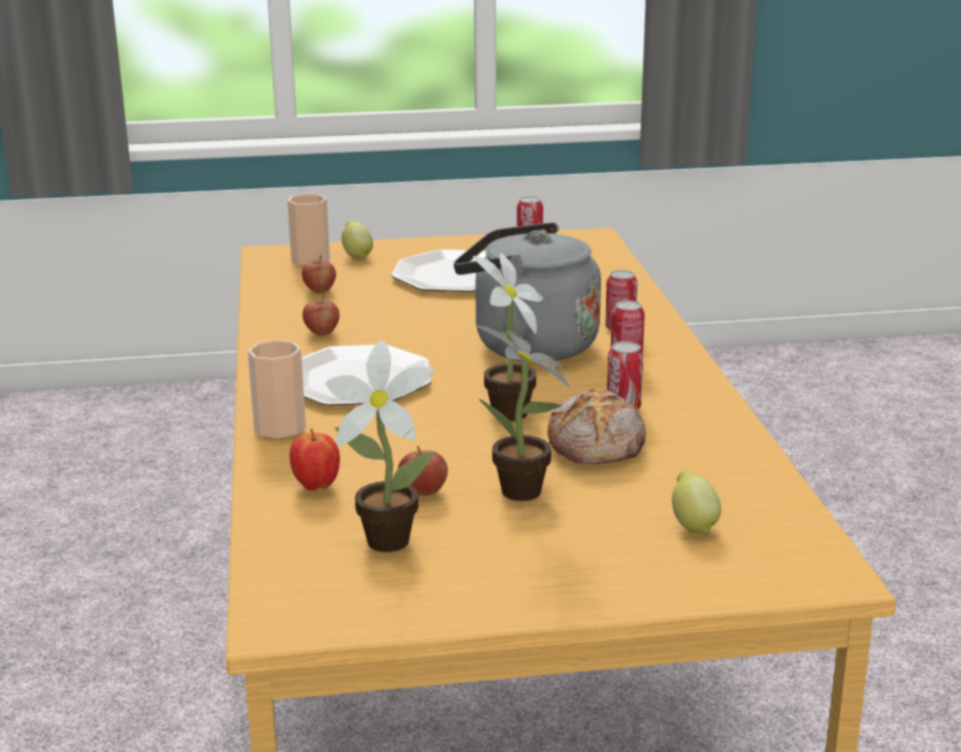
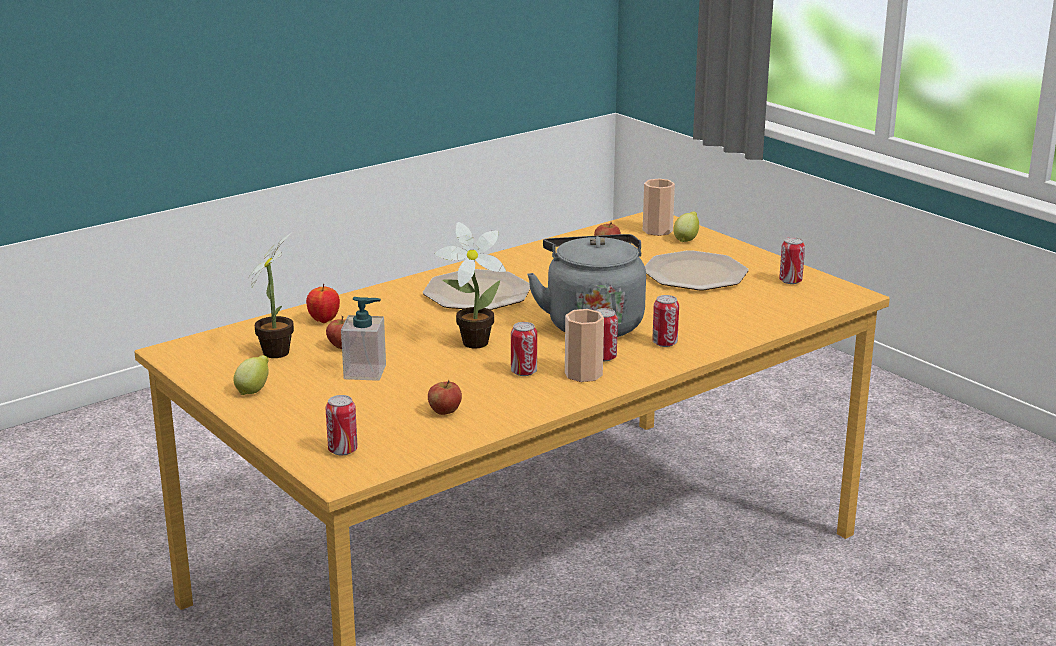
camera: 60 degrees right, 0 degrees up
cup [248,340,306,439] -> cup moved to [565,309,604,382]
apple [303,295,340,336] -> apple moved to [428,380,462,415]
potted plant [475,325,569,501] -> soap dispenser [341,297,386,381]
bread [548,389,646,464] -> none
lemon [672,470,721,534] -> lemon moved to [234,355,269,395]
none -> can [326,395,358,455]

